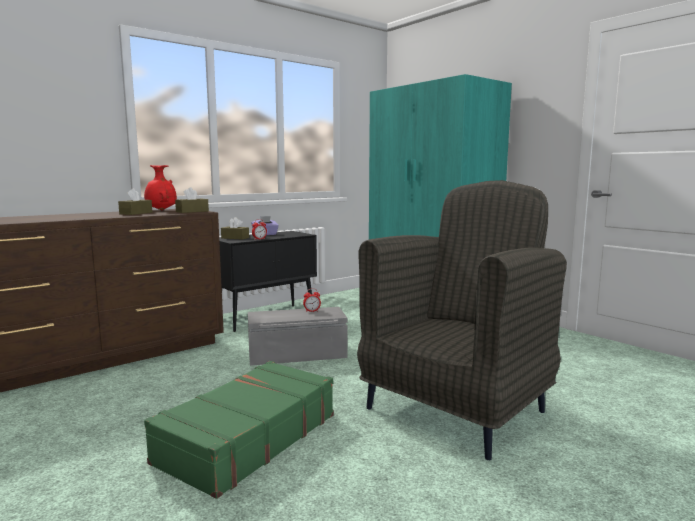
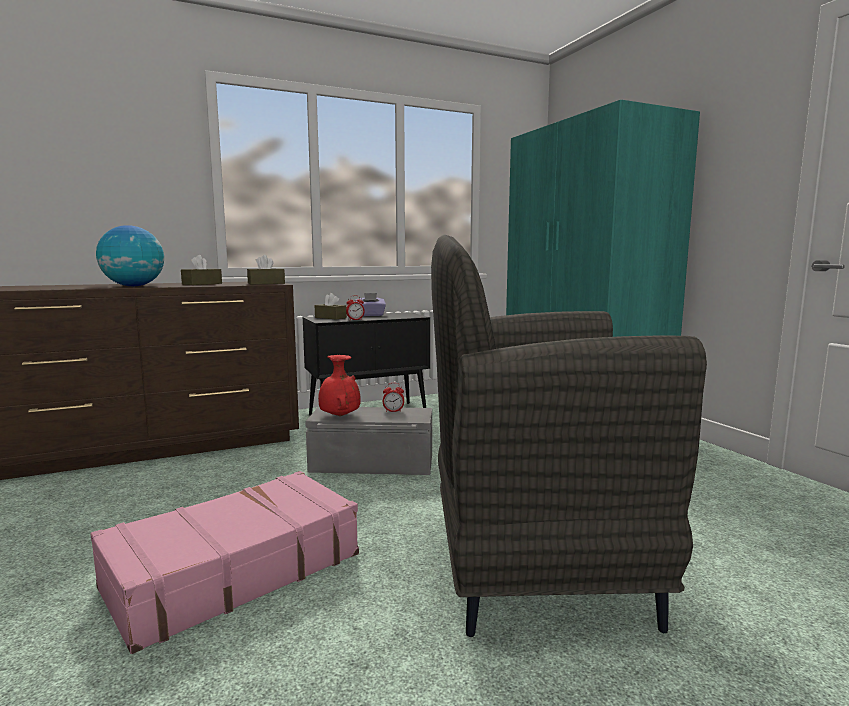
camera: 15 degrees right, 0 degrees up
red vase [144,165,177,210] -> red vase moved to [318,355,361,416]
green suitcase [144,361,334,499] -> pink suitcase [91,471,359,654]
grey armchair [357,180,567,460] -> grey armchair turned 150 degrees counterclockwise [431,234,707,637]
none -> globe [96,225,164,286]

